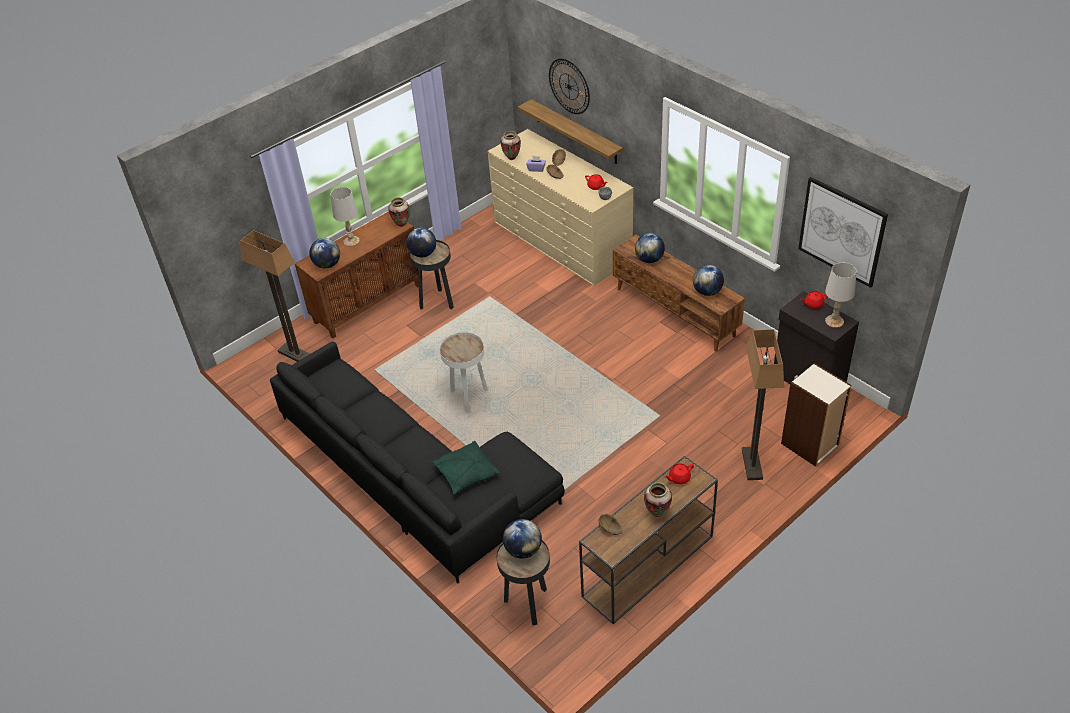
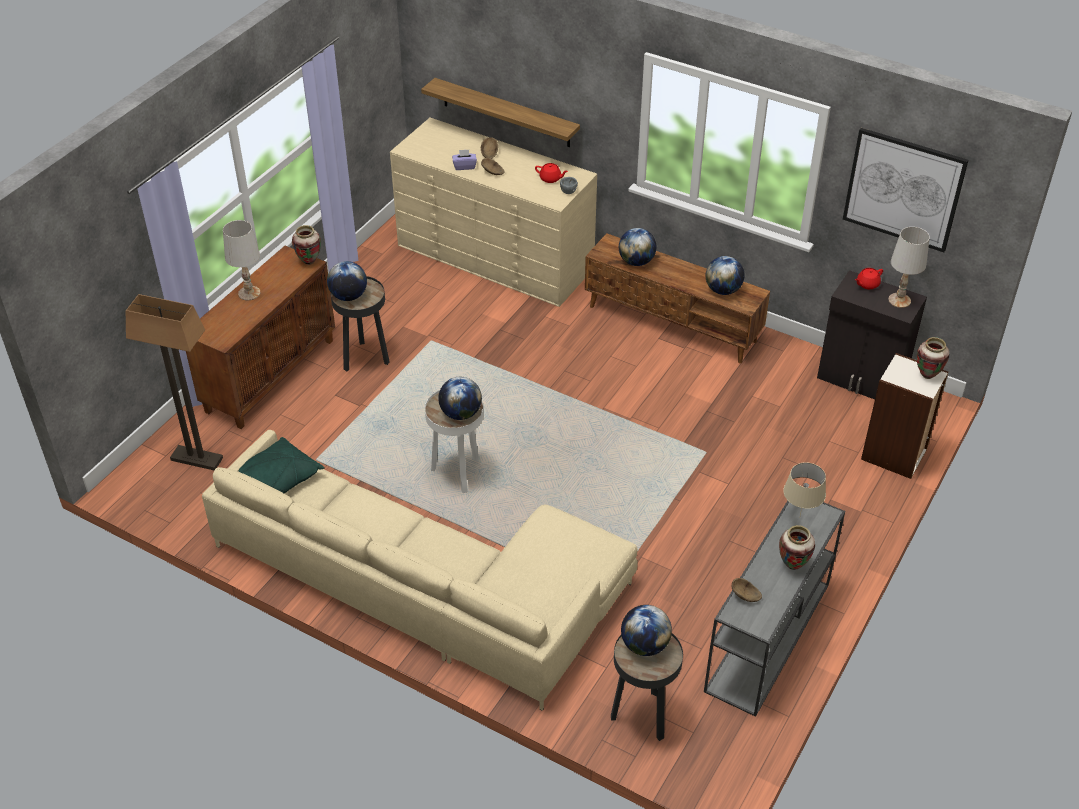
camera: 20 degrees left, 0 degrees up
black sofa [270,342,565,584] -> beige sofa [202,430,638,711]
globe [309,238,340,268] -> globe moved to [438,377,482,420]
green pillow [431,441,500,495] -> green pillow moved to [238,437,325,493]
vase [500,131,521,160] -> vase moved to [917,337,949,379]
wall clock [549,58,590,114] -> none
brown console table [579,456,718,624] -> grey console table [704,501,845,717]
red teapot [665,463,694,484] -> beige table lamp [783,462,826,516]
floor lamp [742,329,784,480] -> none

